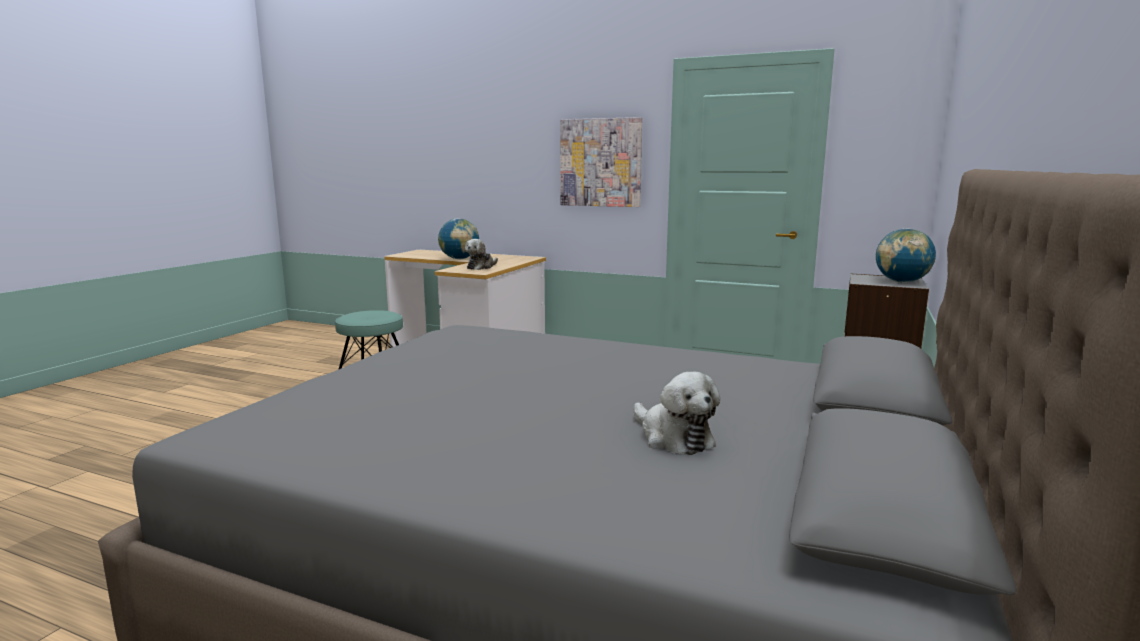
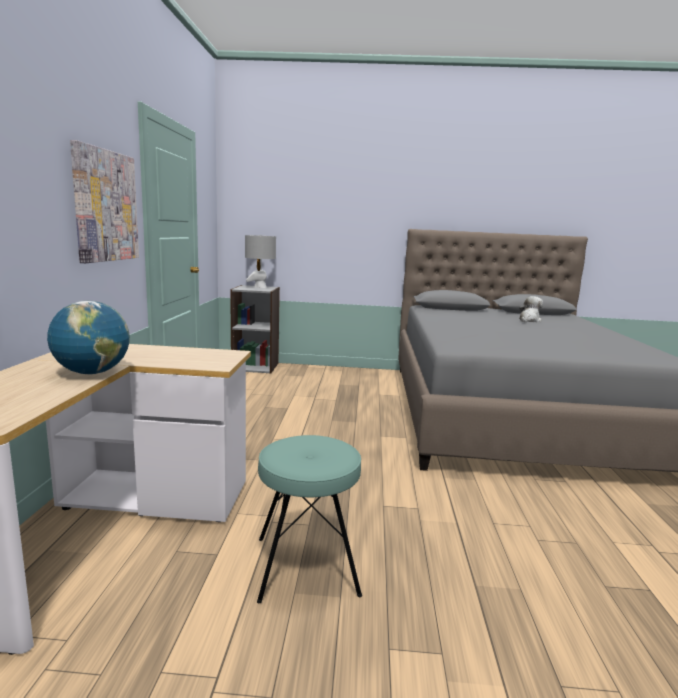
camera: 110 degrees left, 0 degrees up
plush toy [465,239,498,270] -> none
globe [876,228,936,283] -> grey table lamp [245,235,276,288]

